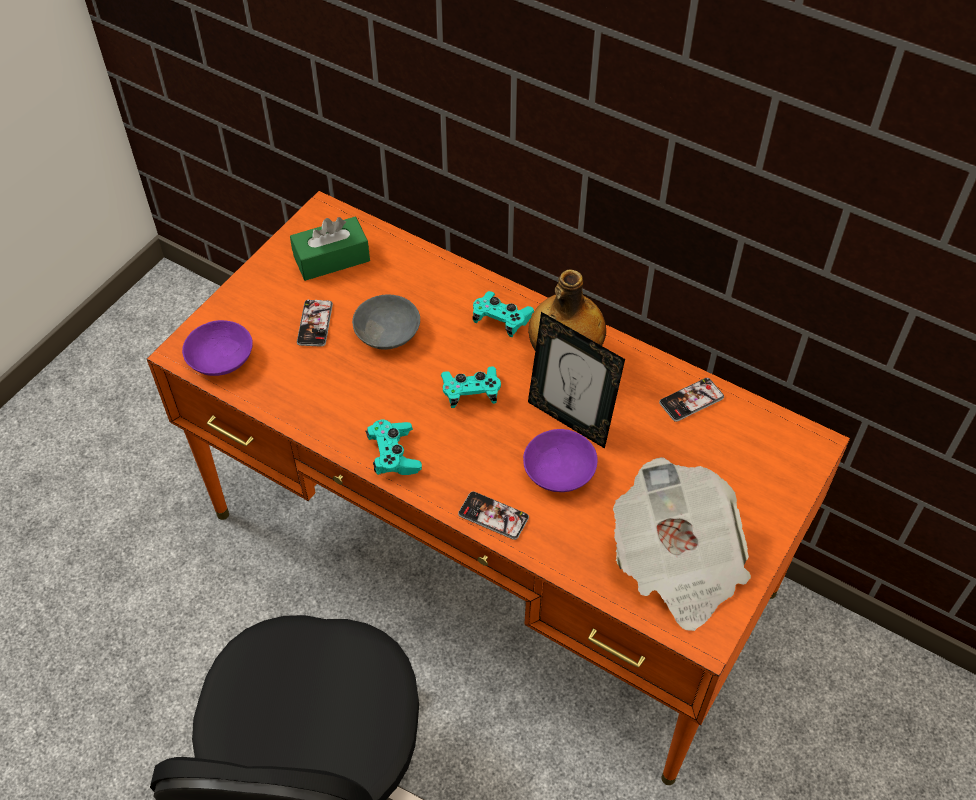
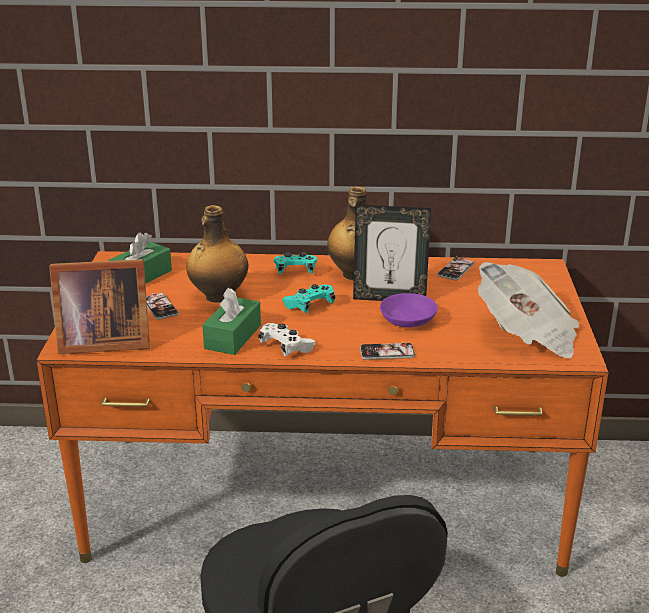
camera: 30 degrees left, 25 degrees down
purple bowl [182,320,253,376] -> picture frame [49,259,150,354]
grey bowl [352,295,420,350] -> bottle [186,205,248,303]
turquoise game controller [365,420,422,475] -> white game controller [258,323,316,356]
none -> green tissue box [202,287,261,355]

